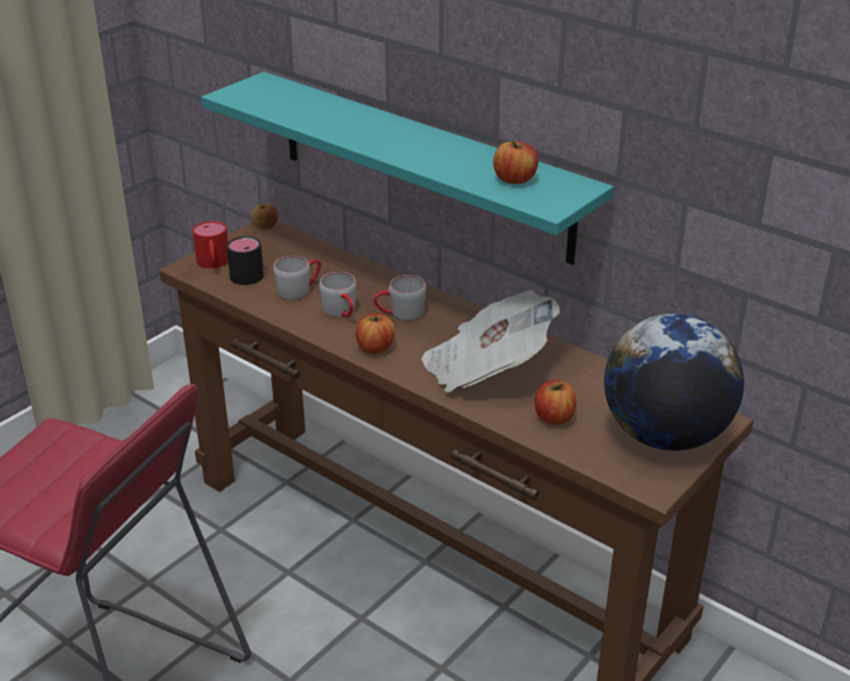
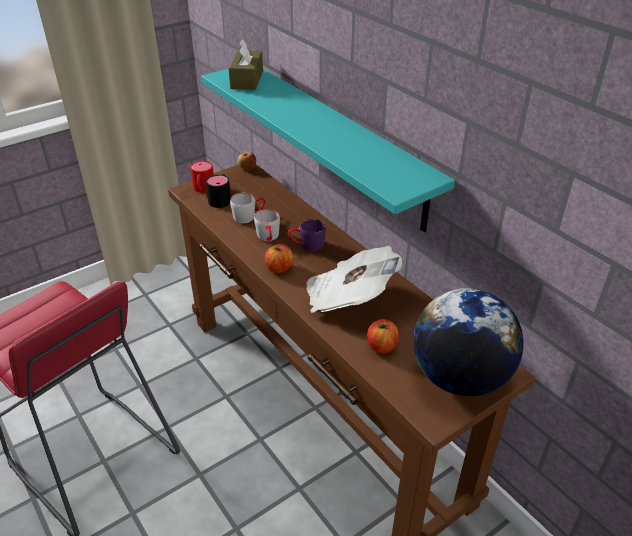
camera: 15 degrees right, 5 degrees up
grey mug [373,275,426,321] -> purple mug [288,219,326,251]
apple [493,142,538,184] -> none
none -> brown tissue box [229,39,263,90]

